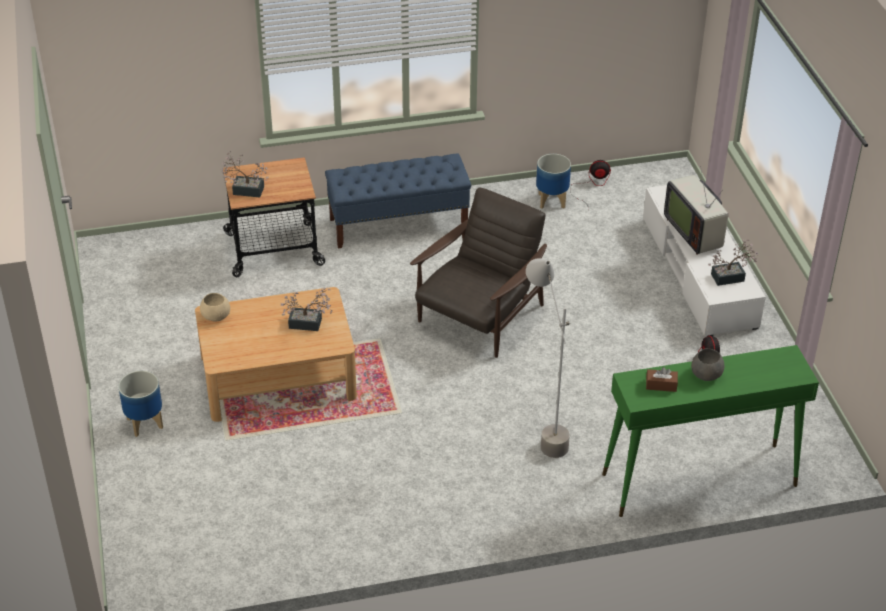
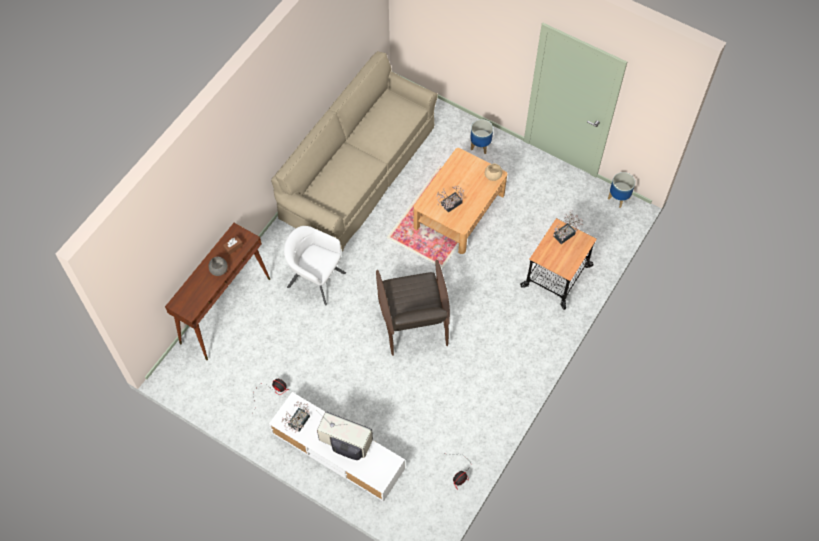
camera: 135 degrees right, 20 degrees up
blue bench [325,154,471,248] -> none
grey floor lamp [526,258,571,458] -> white armchair [284,226,346,306]
planter [536,154,571,209] -> planter moved to [608,172,635,208]
green console table [602,345,819,517] -> brown console table [165,223,270,360]
none -> beige sofa [271,51,438,252]

